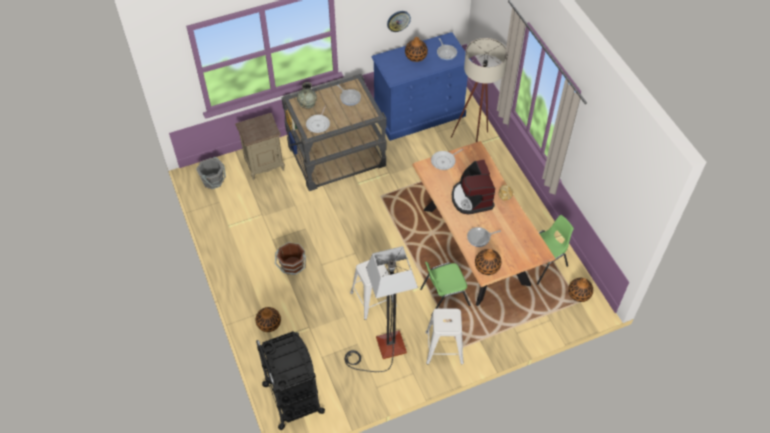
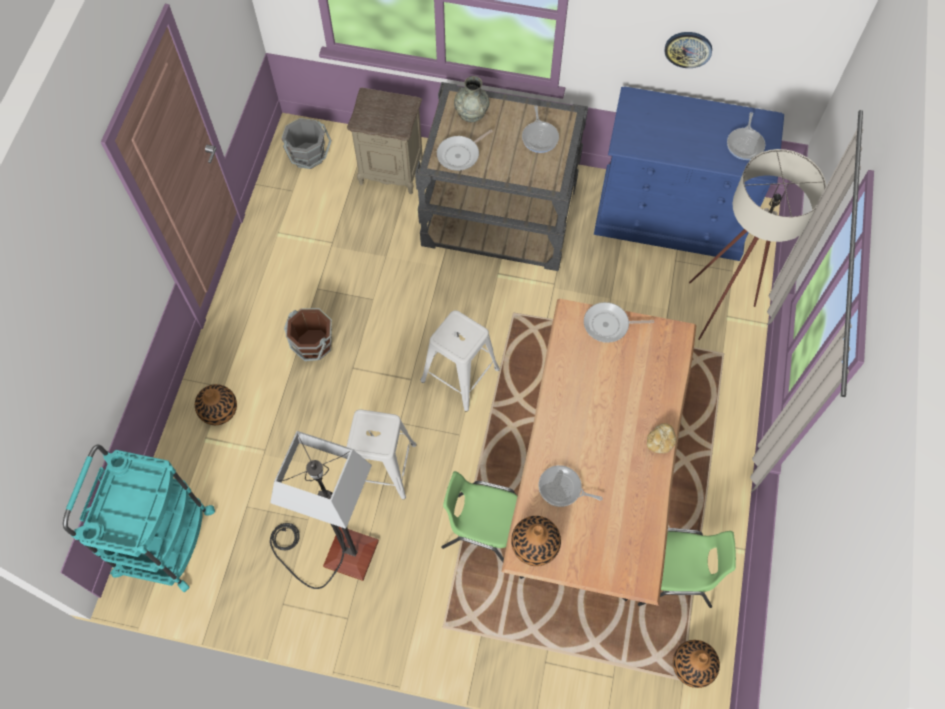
camera: 35 degrees right, 10 degrees up
black cart [256,331,325,430] -> turquoise cart [63,444,215,592]
vase [405,37,428,62] -> none
white stool [425,309,464,364] -> white stool moved to [420,310,500,412]
coffee machine [452,160,495,215] -> none

